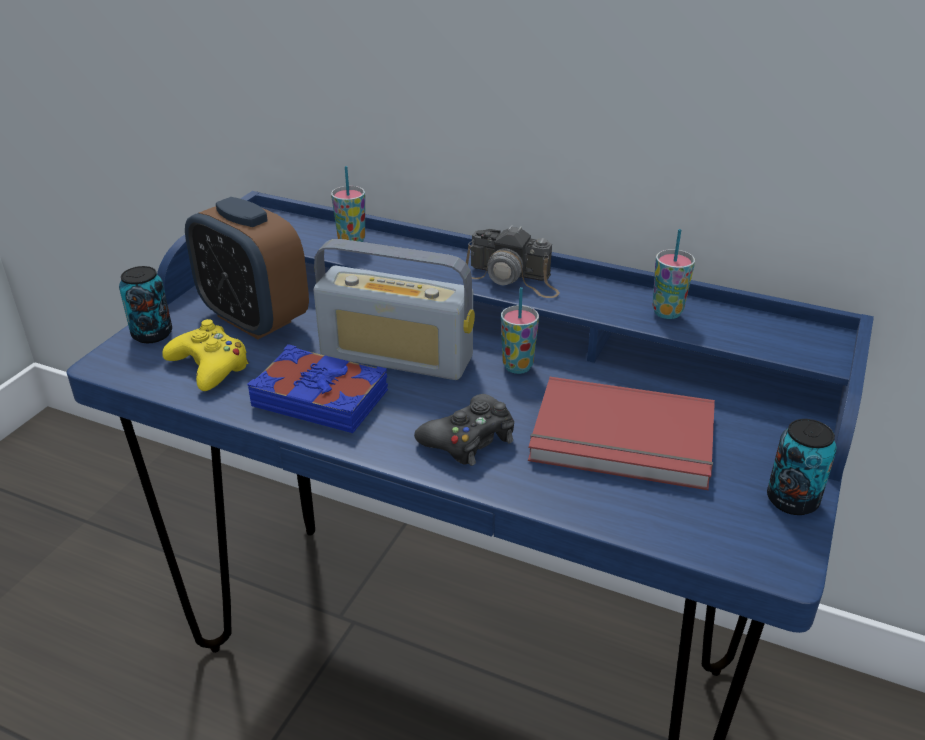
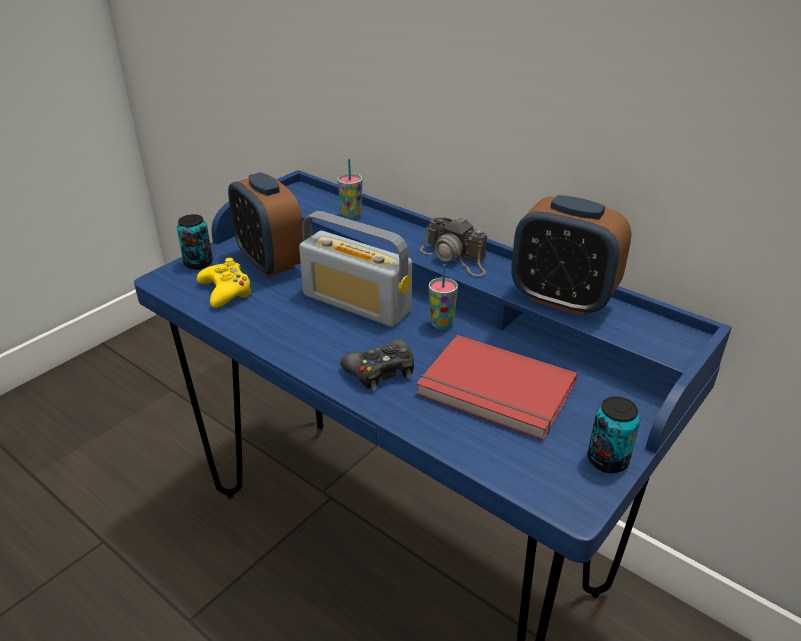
camera: 15 degrees right, 0 degrees up
blue book [247,344,388,433] -> none
cup [652,229,695,319] -> alarm clock [511,195,632,316]

